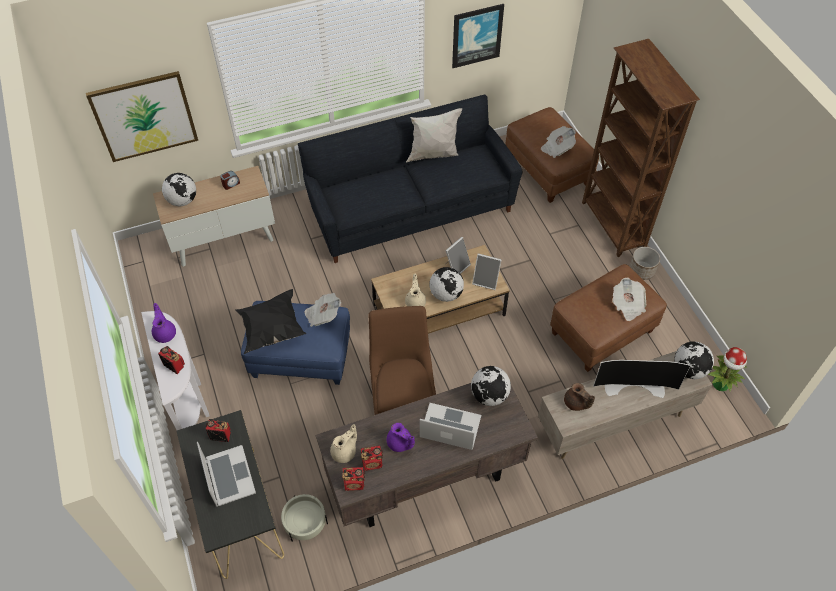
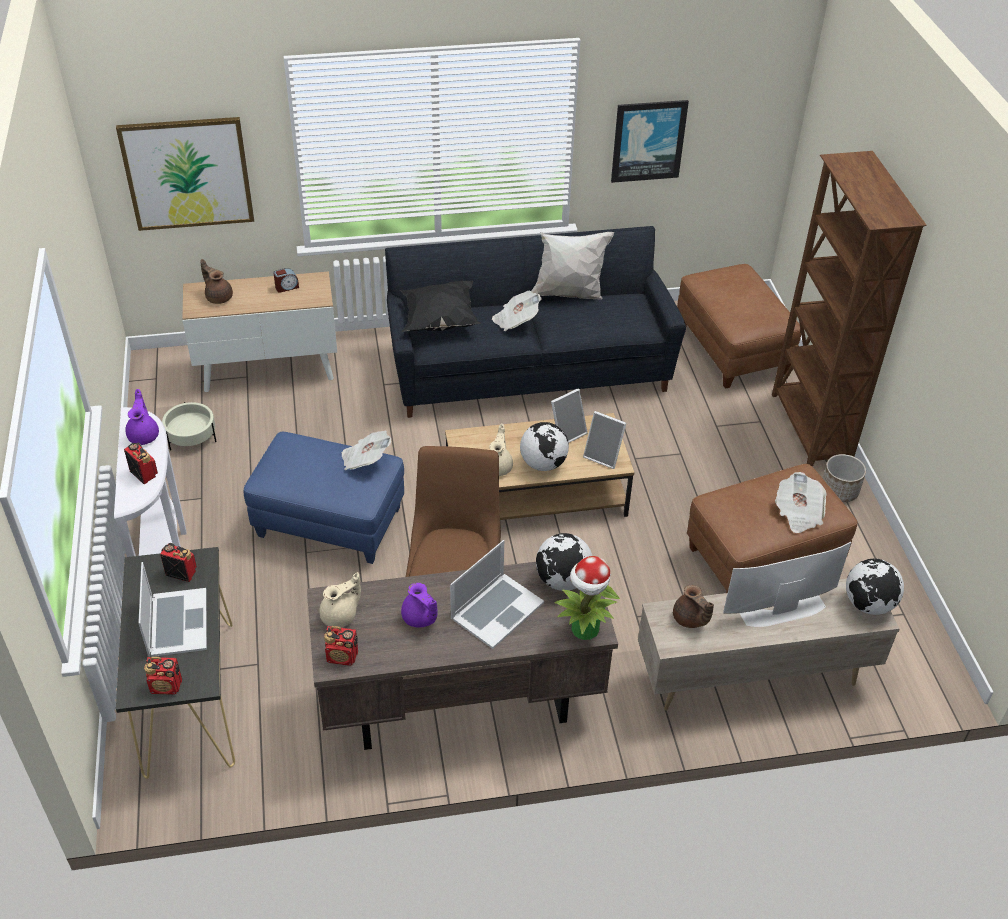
camera: 10 degrees right, 10 degrees down
globe [162,173,196,206] -> brown teapot [200,259,233,304]
black pillow [236,289,306,354] -> black pillow moved to [400,281,481,332]
beige planter [281,494,328,541] -> beige planter moved to [162,402,217,451]
radio [361,446,383,471] -> radio moved to [144,656,182,695]
laptop [420,403,481,450] -> laptop turned 105 degrees clockwise [450,540,544,649]
newspaper [541,126,576,158] -> newspaper moved to [492,291,542,331]
television [593,360,691,398] -> television turned 150 degrees clockwise [723,542,851,627]
potted plant [708,347,747,392] -> potted plant moved to [555,556,620,640]

